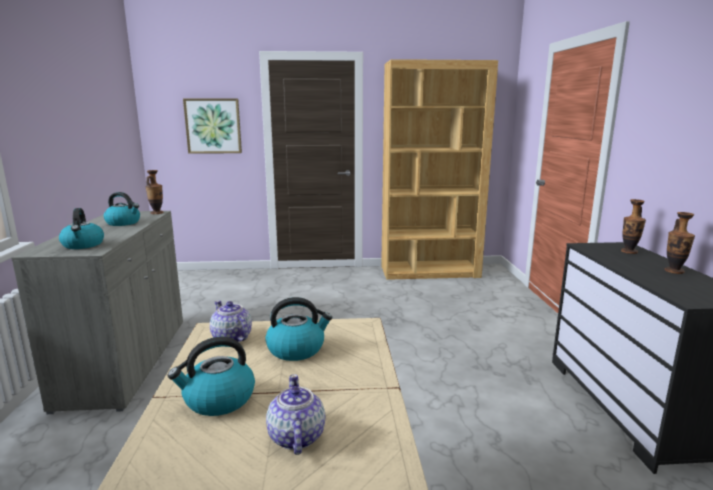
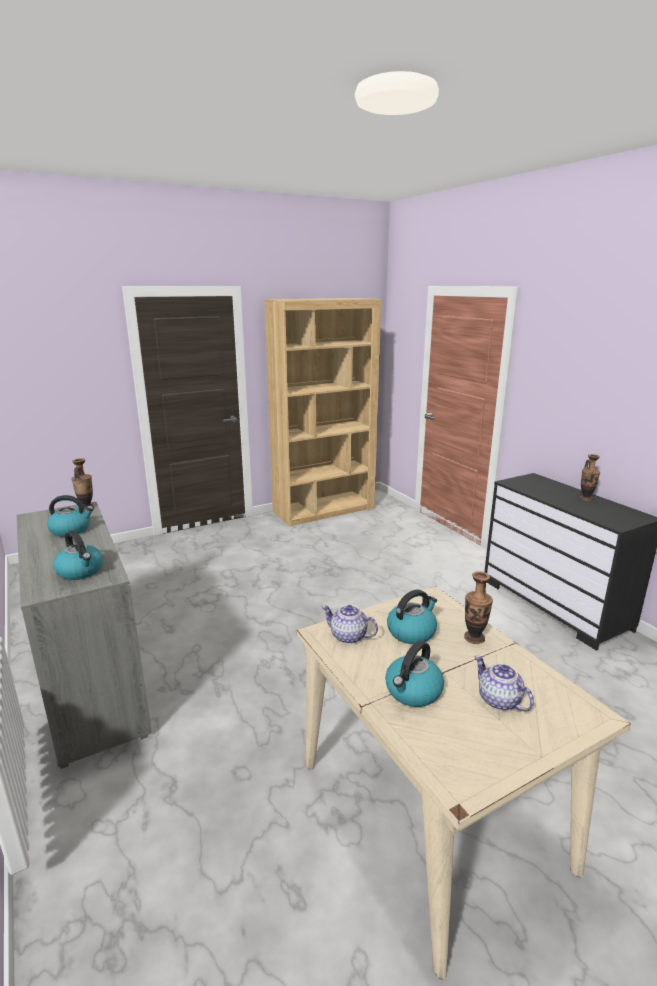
camera: 25 degrees left, 5 degrees up
picture [183,99,242,154] -> none
vase [621,199,646,254] -> vase moved to [464,571,493,644]

